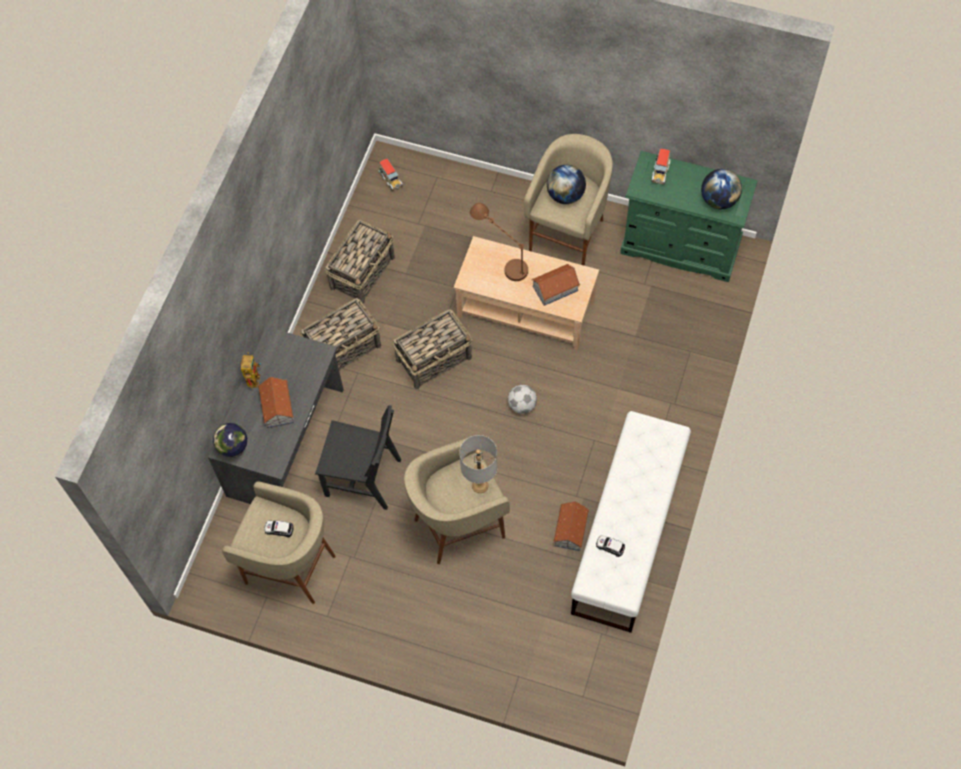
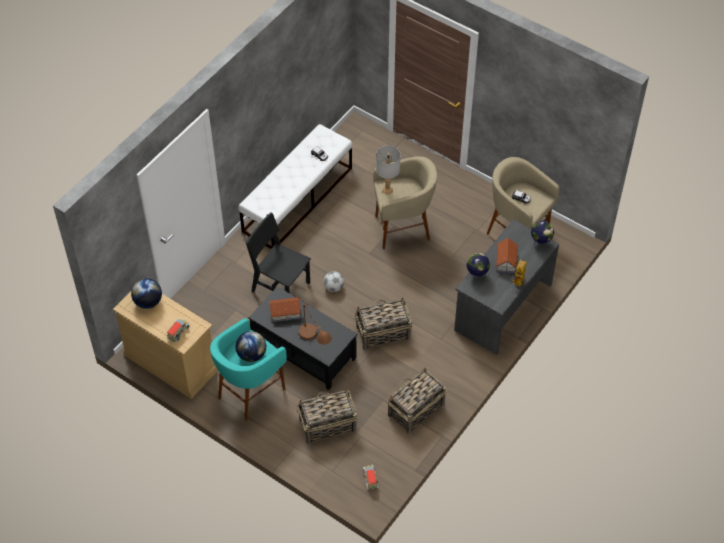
camera: 165 degrees left, 10 degrees down
basket [300,298,381,369] -> basket moved to [297,388,357,444]
black chair [315,405,401,510] -> black chair moved to [245,212,311,293]
beige coffee table [454,236,599,350] -> black coffee table [249,286,357,390]
beige stool [524,134,613,266] -> turquoise stool [210,318,287,421]
toy house [553,501,589,551] -> none
green dresser [620,151,758,282] -> beige dresser [113,291,218,399]
none -> globe [466,253,490,280]

